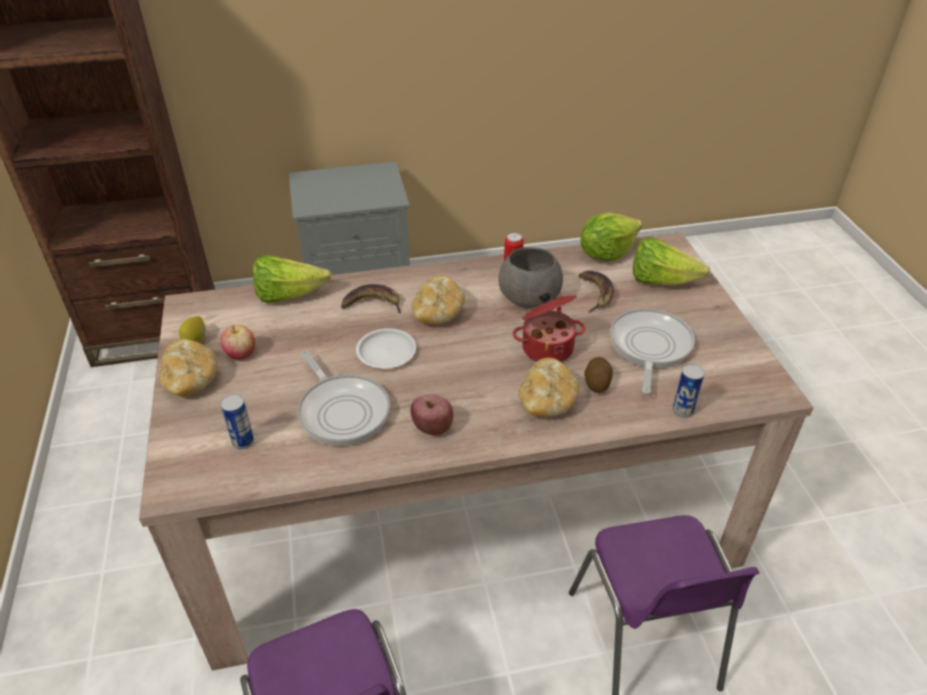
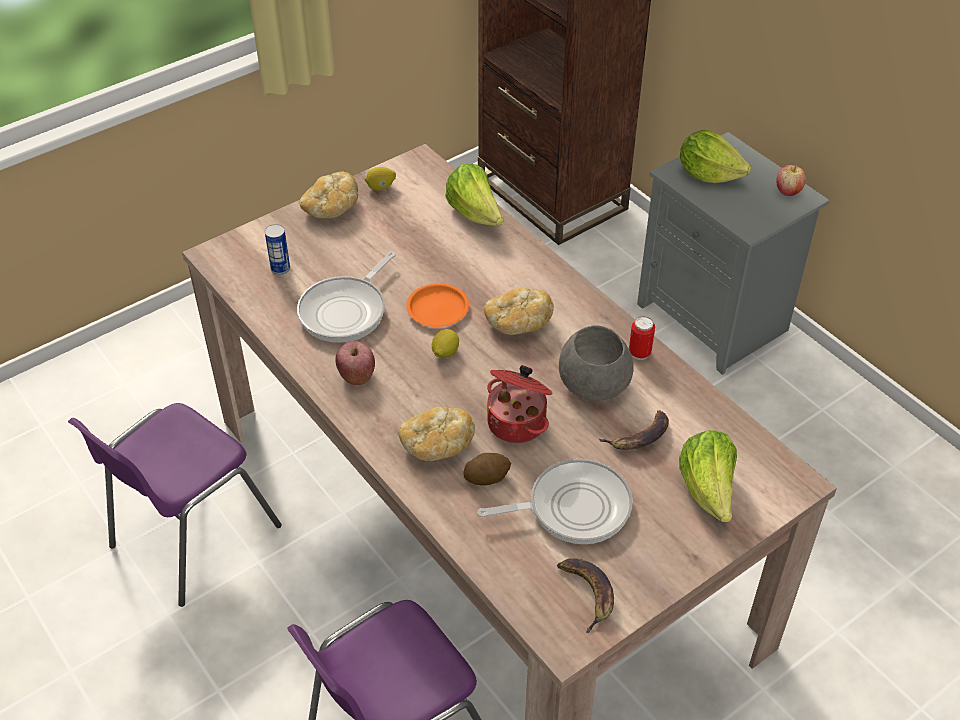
camera: 65 degrees right, 5 degrees up
apple [221,325,255,360] -> apple moved to [776,165,806,196]
banana [341,284,401,314] -> banana moved to [557,558,614,633]
white plate [356,328,417,369] -> orange plate [406,283,469,327]
lettuce [580,213,642,261] -> lettuce moved to [680,130,751,183]
can [673,364,705,418] -> none
none -> lemon [432,329,459,358]

